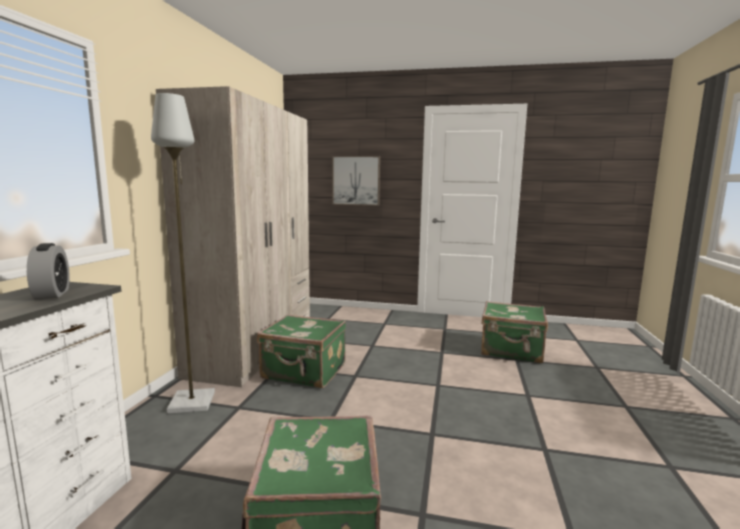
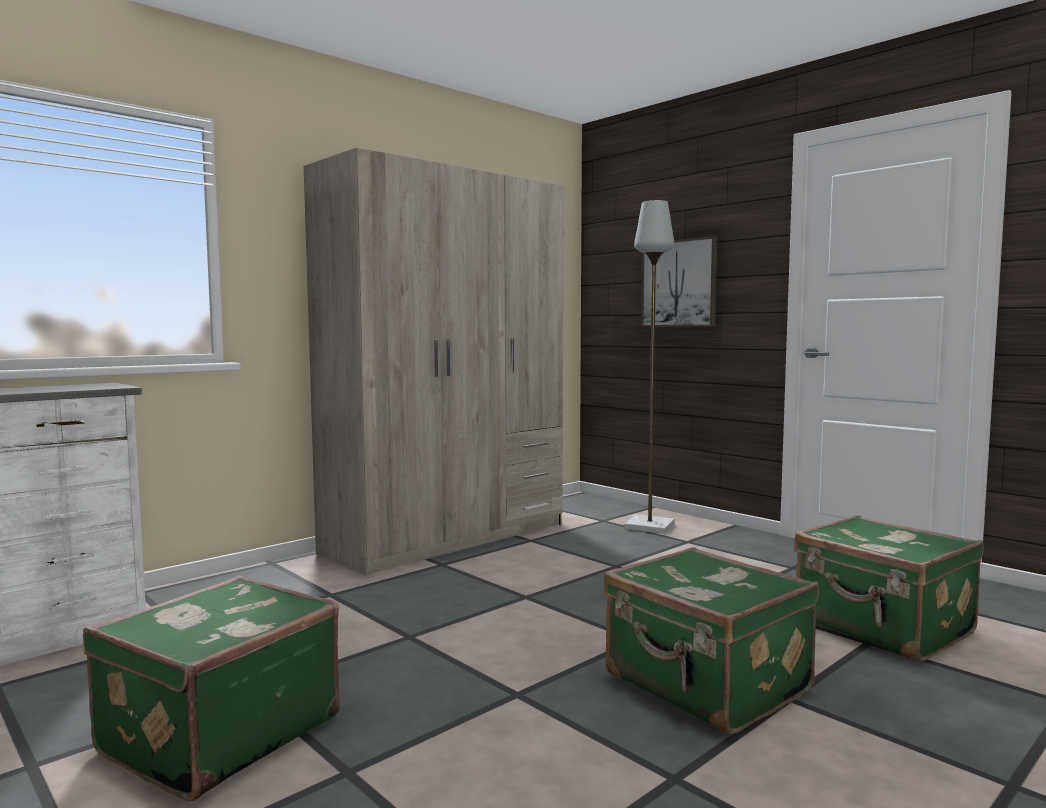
camera: 35 degrees right, 5 degrees down
alarm clock [27,243,70,299] -> none
grey floor lamp [151,93,215,414] -> grey floor lamp moved to [624,200,675,534]
green suitcase [257,314,346,388] -> green suitcase moved to [603,547,819,734]

